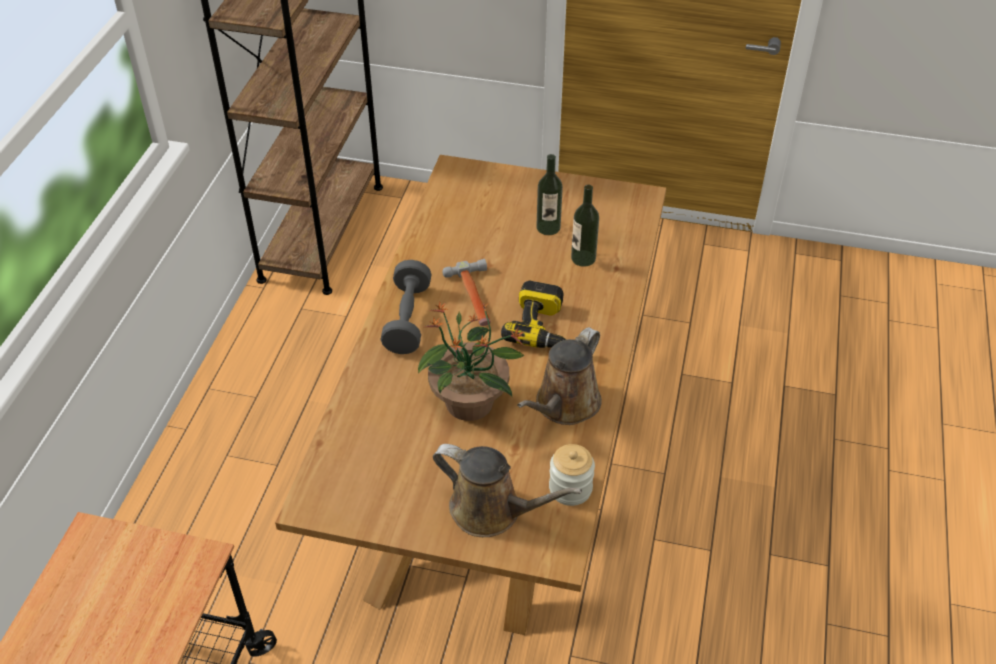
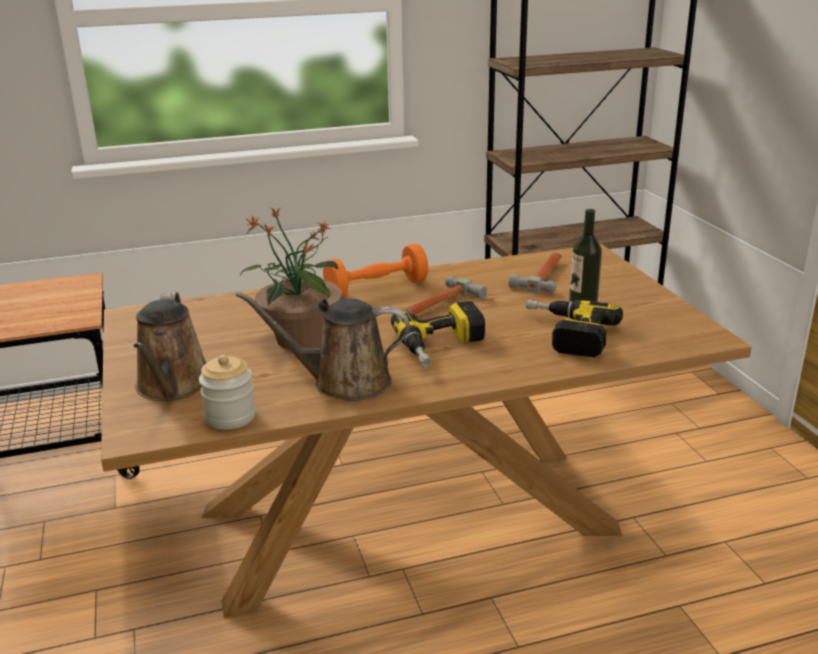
camera: 60 degrees right, 20 degrees down
grey dumbbell [380,260,432,354] -> orange dumbbell [323,243,428,298]
bottle [571,185,599,267] -> power drill [526,299,623,357]
none -> hammer [509,253,562,293]

